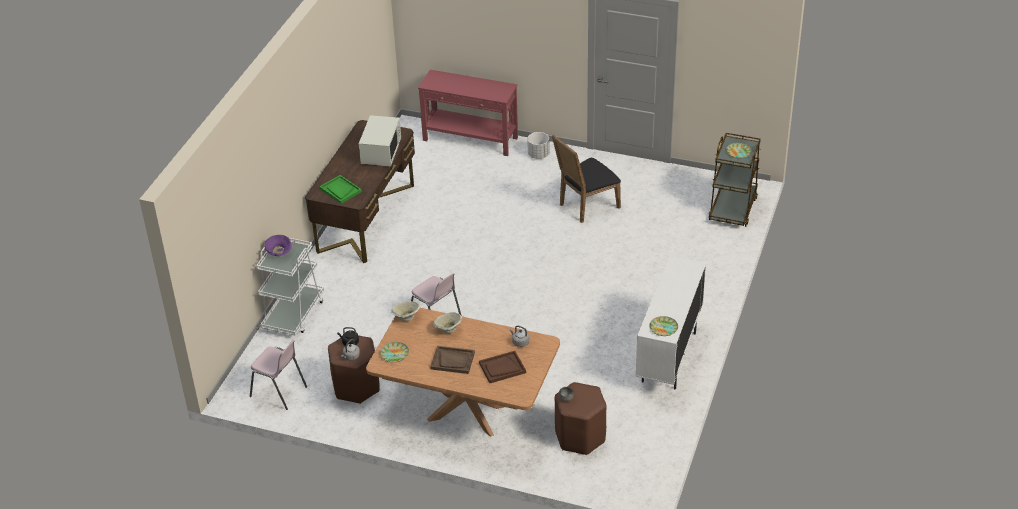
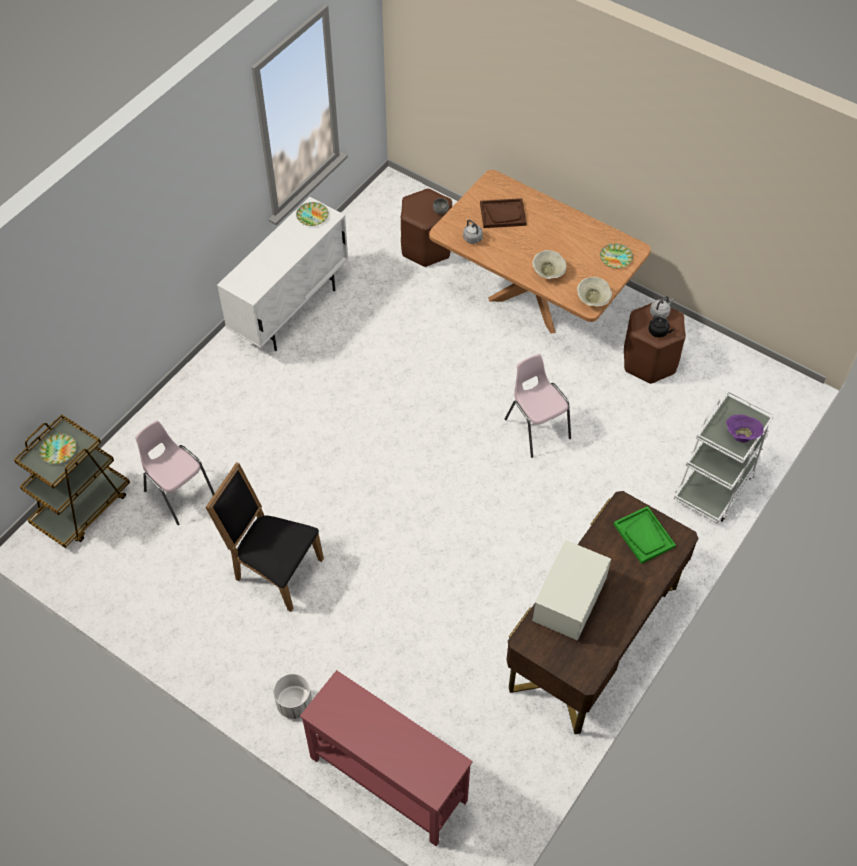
camera: 165 degrees left, 15 degrees up
pink chair [250,340,307,410] -> pink chair moved to [135,421,215,525]
brown tray [430,346,475,374] -> none
black chair [552,135,621,223] -> black chair turned 135 degrees counterclockwise [205,462,324,612]

